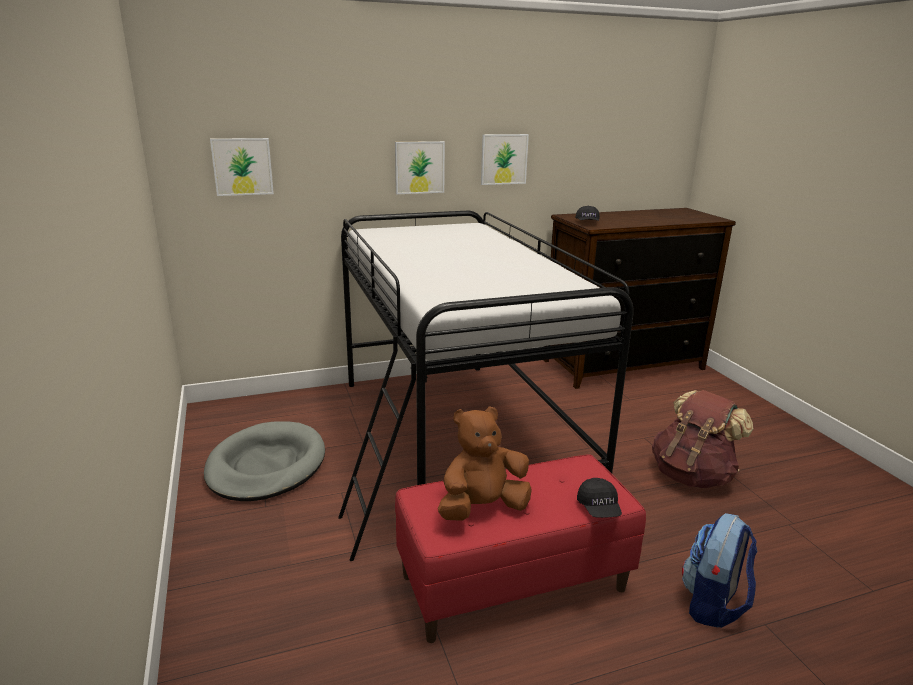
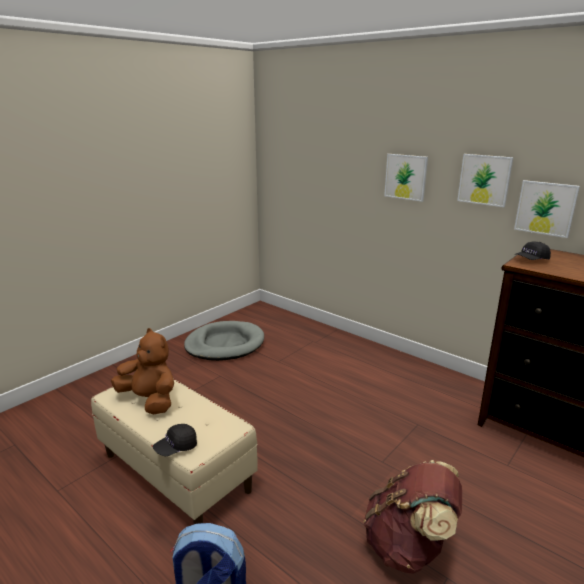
camera: 60 degrees right, 0 degrees up
picture [210,138,274,196] -> picture moved to [514,180,580,238]
black bed [338,211,634,561] -> none
red bench [395,454,646,643] -> beige bench [91,379,258,524]

